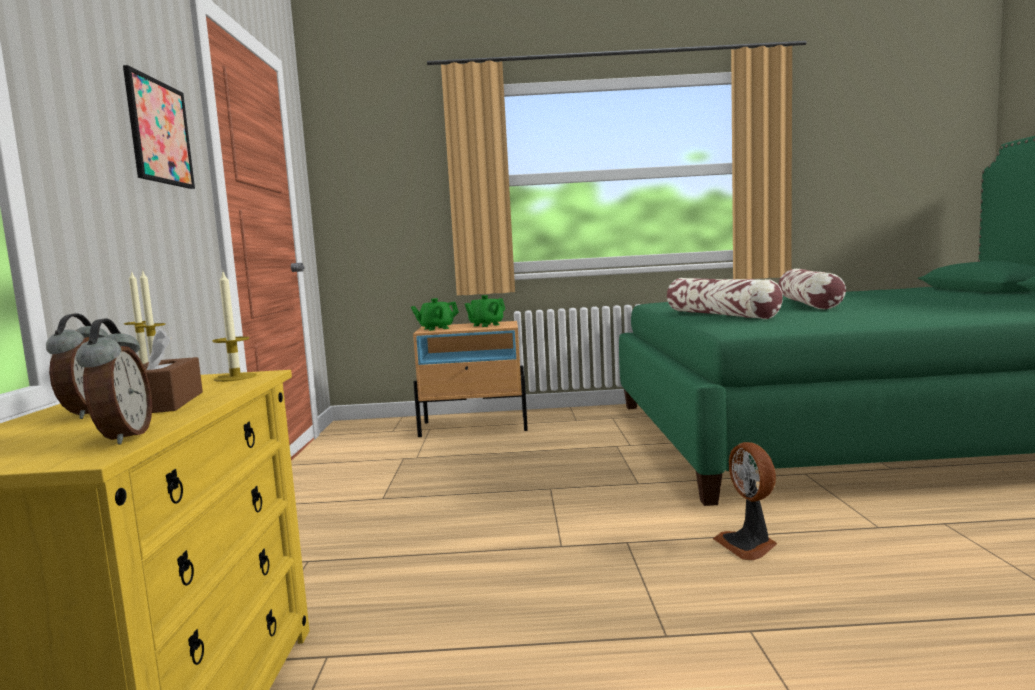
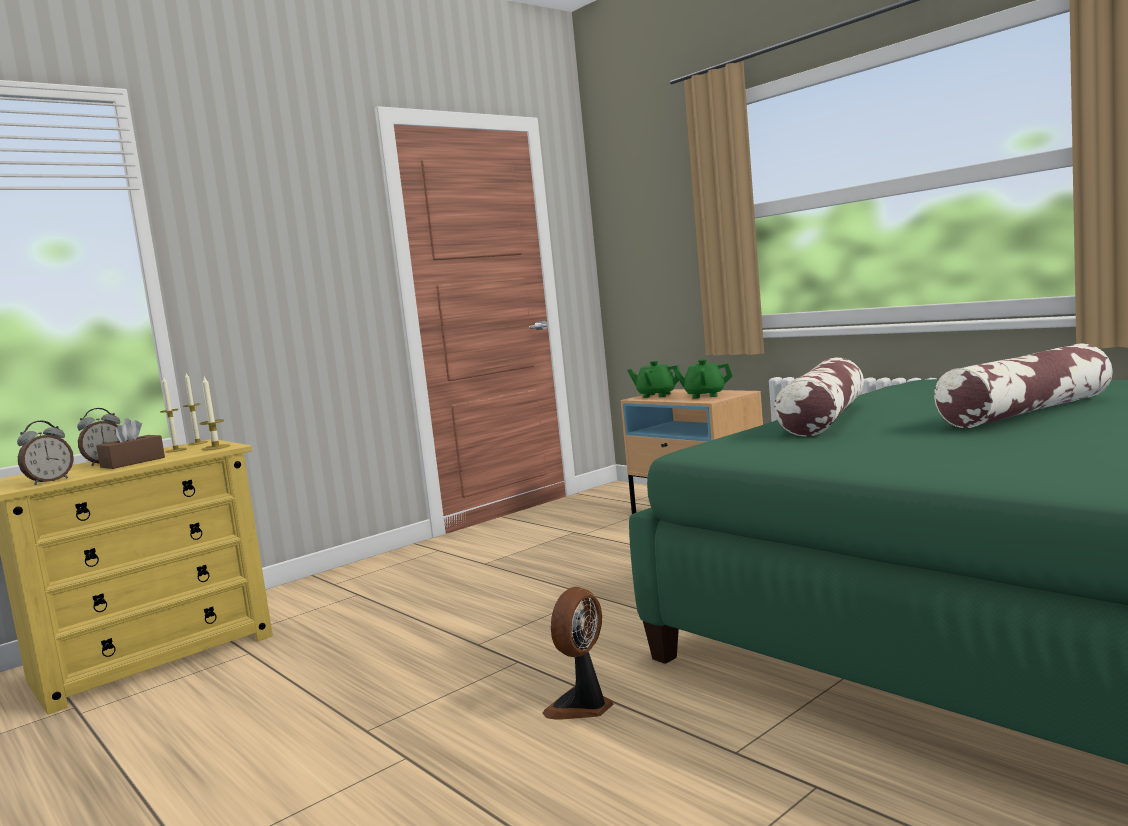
camera: 50 degrees right, 0 degrees up
picture [123,65,195,189] -> none

